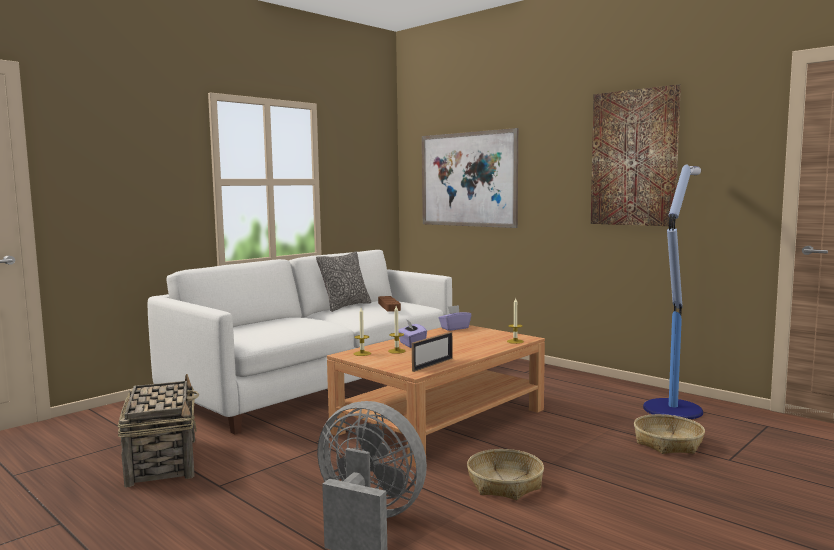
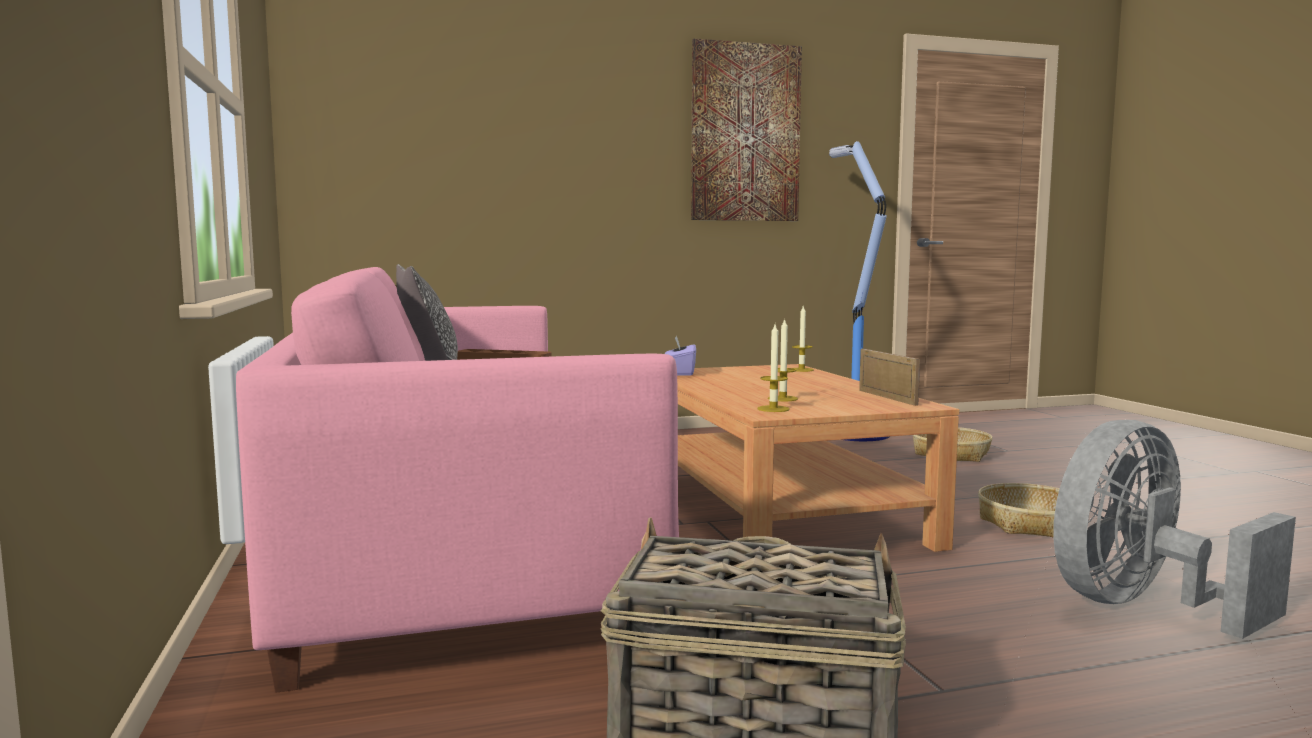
camera: 60 degrees left, 0 degrees up
white sofa [147,250,452,434] -> pink sofa [236,267,679,693]
purple tissue box [398,319,427,348] -> none
picture [422,128,518,228] -> none

